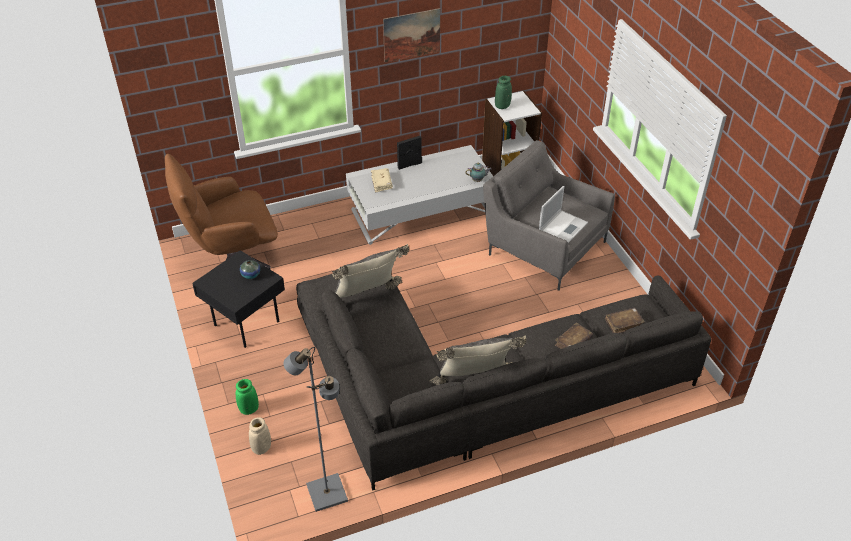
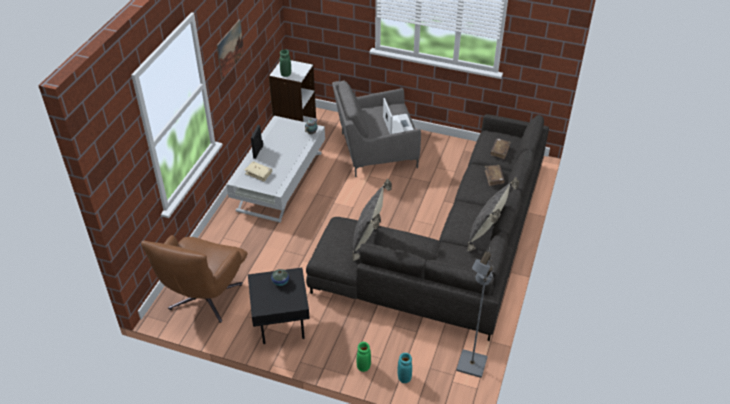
camera: 50 degrees left, 0 degrees up
beige vase [249,417,271,455] -> turquoise vase [397,353,412,383]

